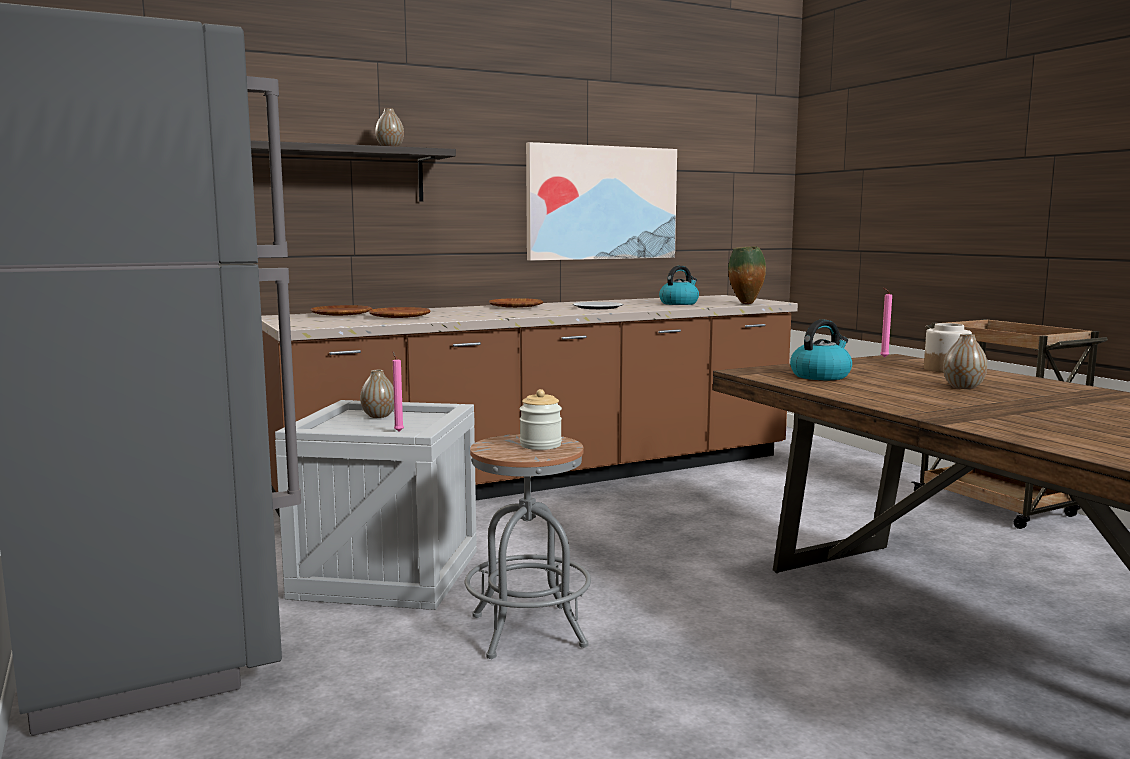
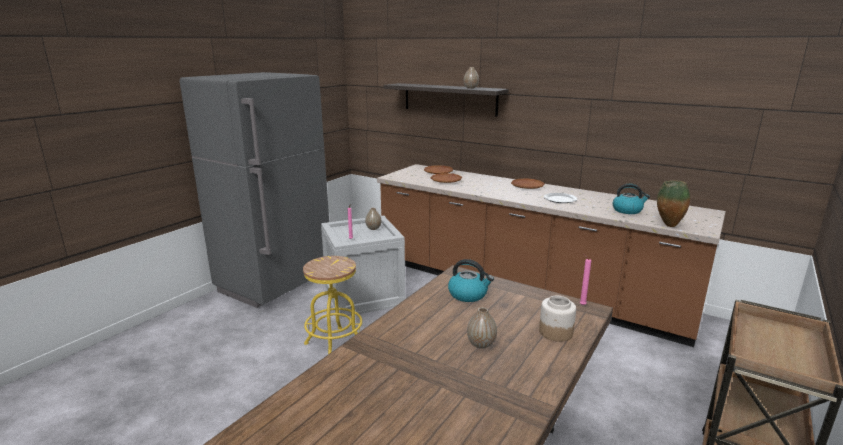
camera: 60 degrees right, 10 degrees up
grey stool [465,434,591,659] -> yellow stool [303,256,362,354]
jar [520,389,562,450] -> none
picture [526,142,677,261] -> none

